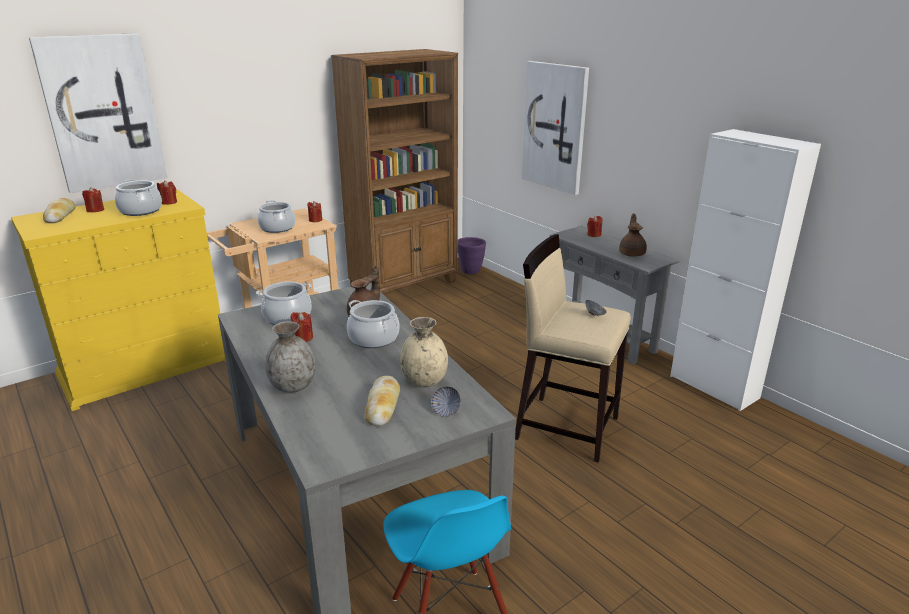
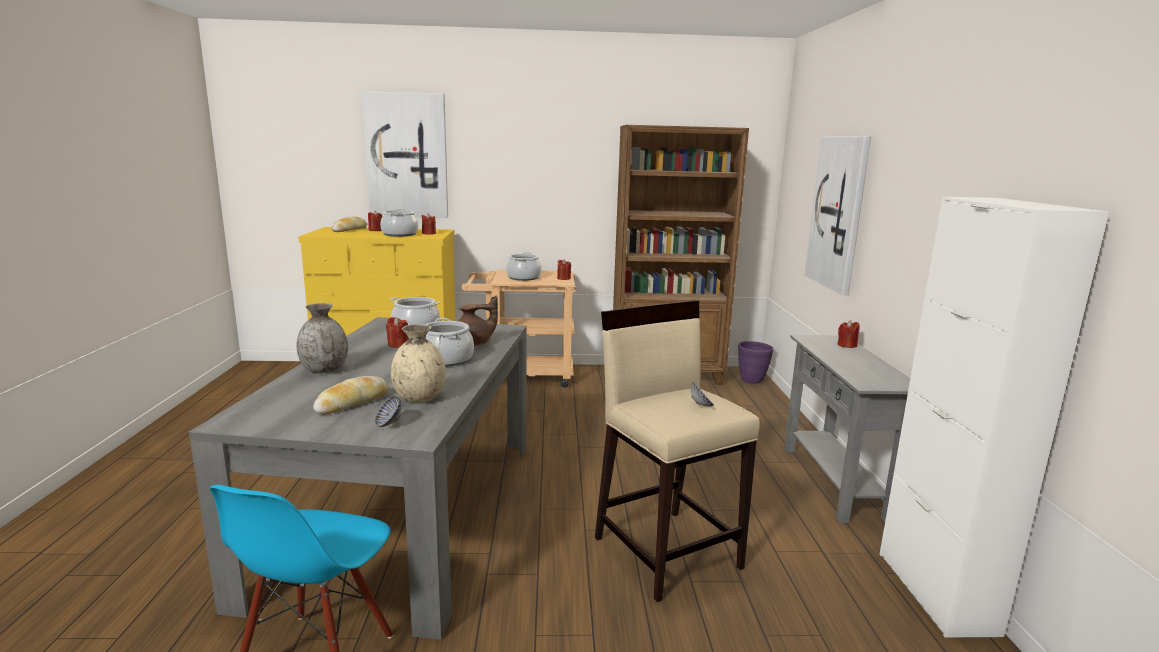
camera: 35 degrees right, 10 degrees down
brown teapot [619,213,647,257] -> none

